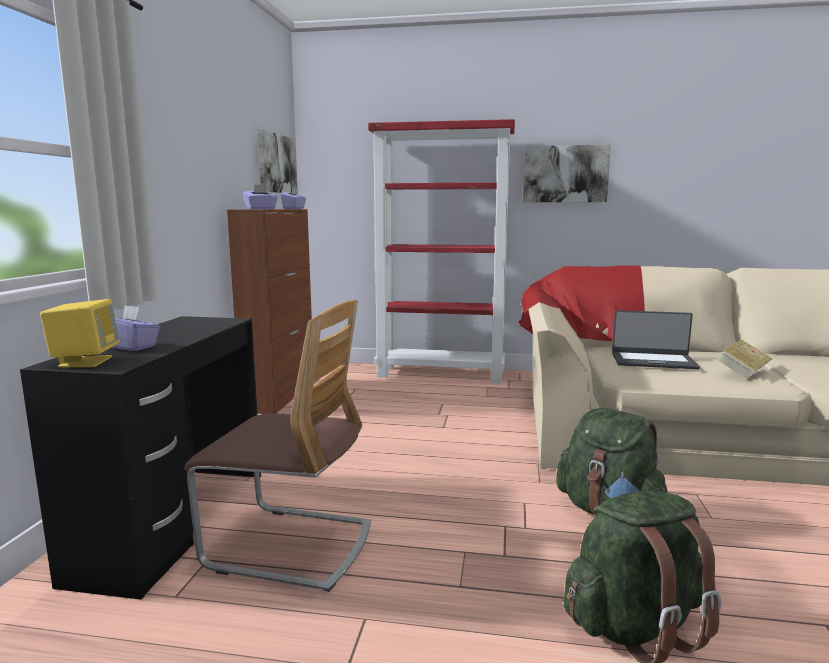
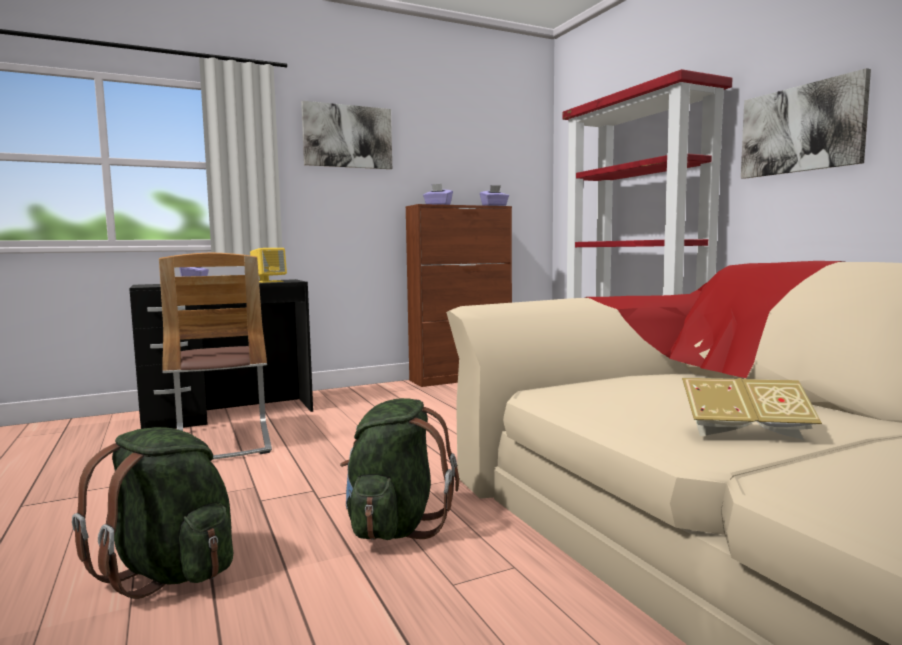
camera: 55 degrees right, 5 degrees down
yellow speaker [40,299,120,368] -> yellow speaker moved to [250,248,287,283]
picture [257,129,298,194] -> picture moved to [301,101,392,169]
laptop [612,310,700,369] -> none

